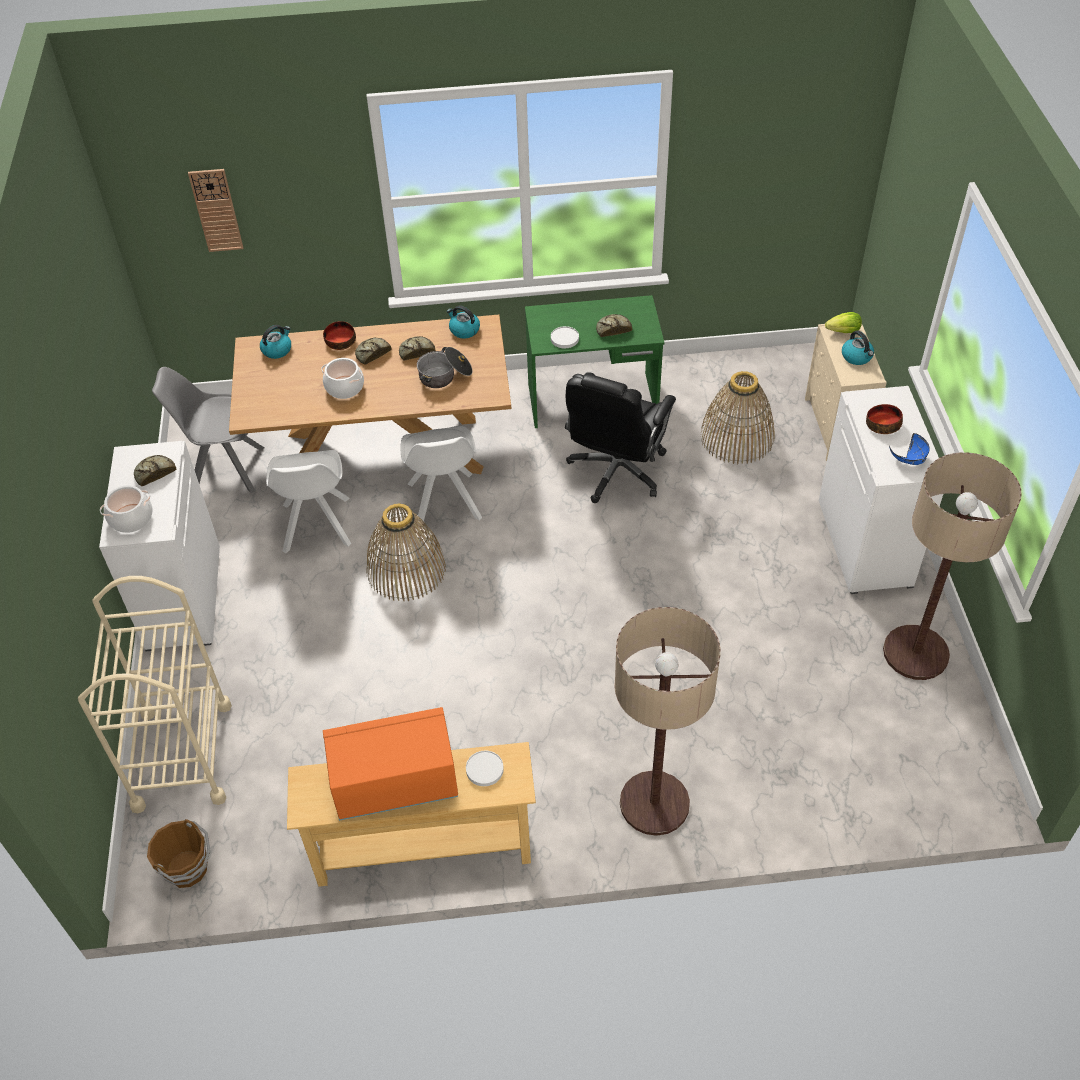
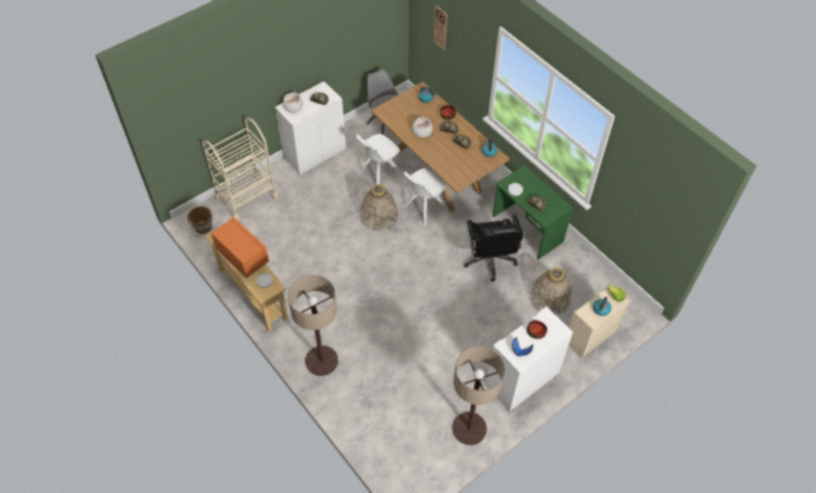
camera: 55 degrees right, 5 degrees up
cooking pot [417,347,473,388] -> none
black office chair [565,372,676,503] -> black office chair turned 90 degrees counterclockwise [464,215,523,282]

